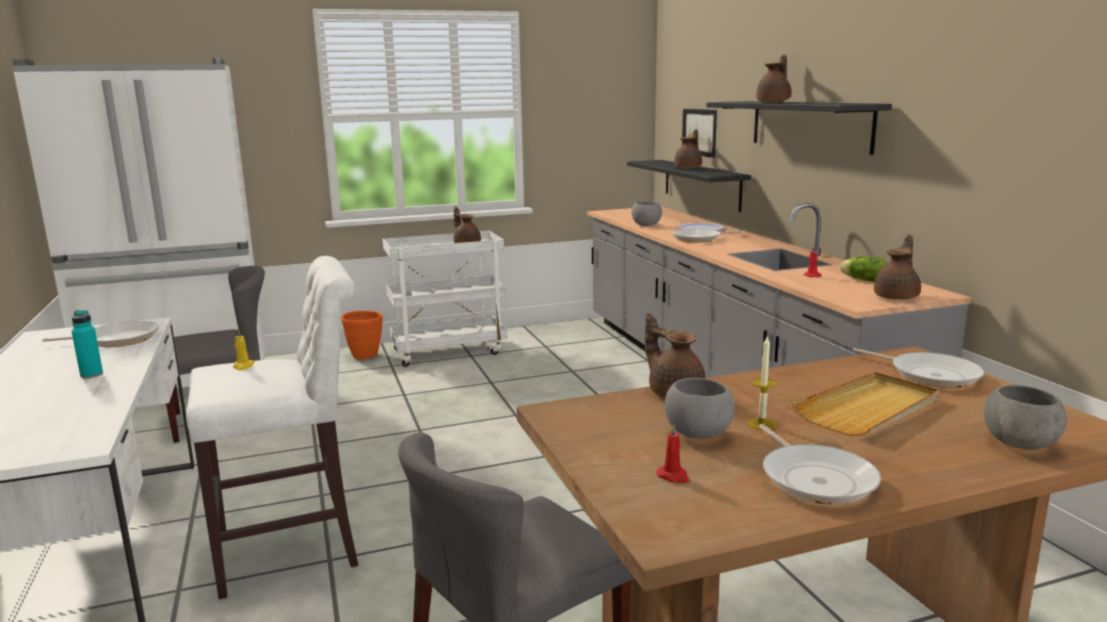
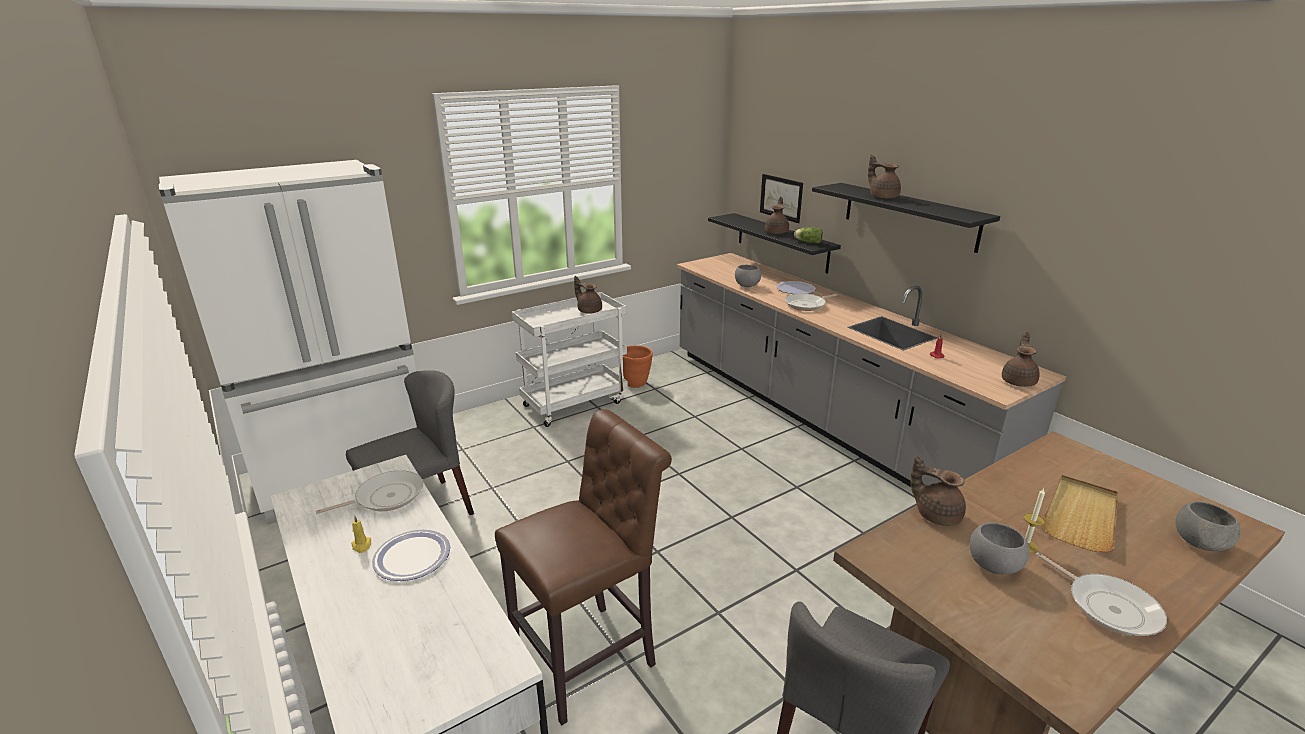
camera: 15 degrees left, 10 degrees up
turquoise bottle [71,310,103,378] -> plate [372,530,450,581]
white stool [186,256,358,599] -> brown stool [495,409,672,725]
yellow candle [233,328,255,370] -> yellow candle moved to [351,516,371,553]
orange planter [341,311,383,360] -> orange planter moved to [623,345,653,388]
red candle [656,424,689,483] -> none
brown teapot [756,55,792,102] -> brown teapot turned 60 degrees counterclockwise [868,155,901,198]
lettuce [840,257,887,282] -> lettuce moved to [794,227,823,244]
frying pan [852,348,984,388] -> none

